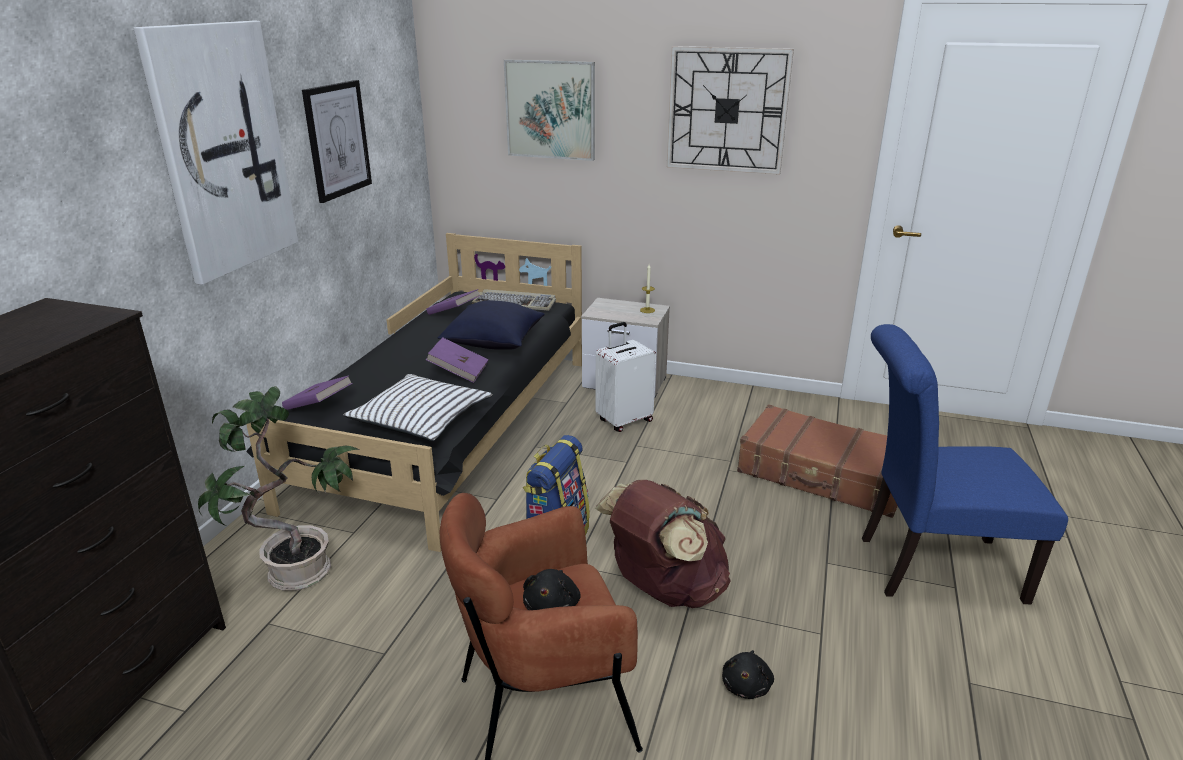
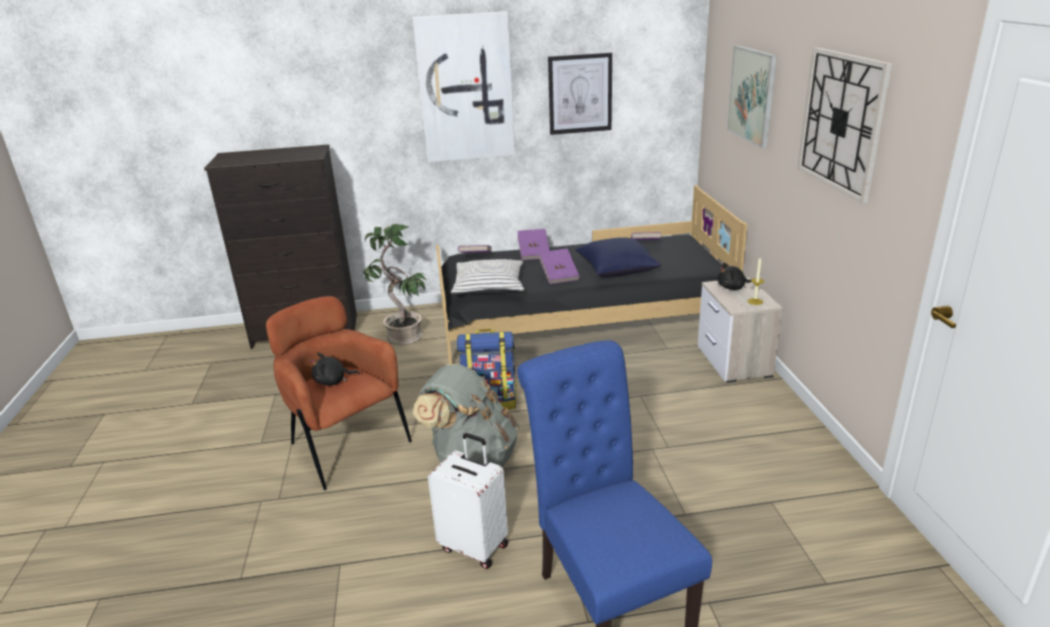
camera: 65 degrees right, 0 degrees up
keyboard [472,289,556,311] -> none
brown backpack [595,480,731,608] -> grey backpack [413,364,519,467]
white suitcase [596,322,656,432] -> white suitcase moved to [428,433,508,569]
black plush toy [722,650,774,699] -> black plush toy moved to [717,262,755,290]
brown suitcase [737,404,898,518] -> none
none -> purple book [517,229,550,260]

